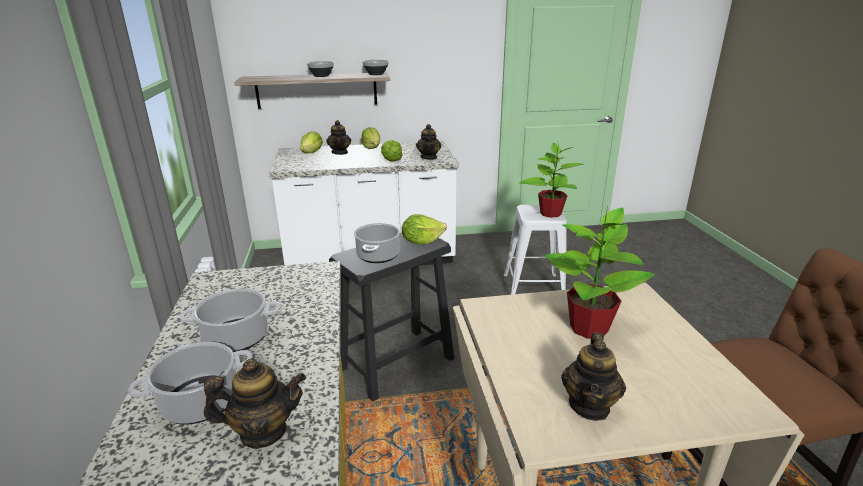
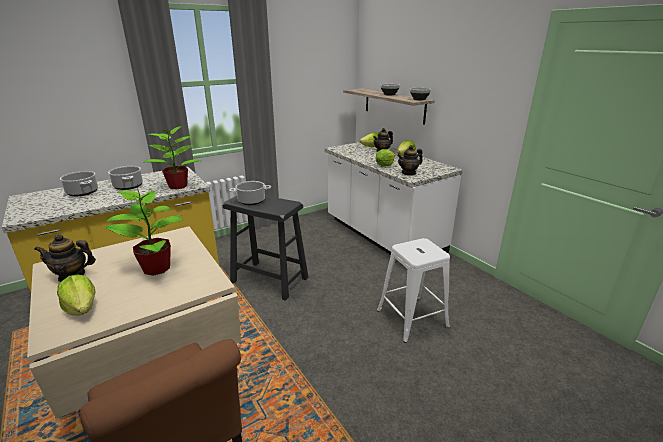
camera: 65 degrees right, 0 degrees up
teapot [204,358,306,449] -> none
lettuce [402,214,447,244] -> lettuce moved to [57,274,95,316]
potted plant [519,143,585,218] -> potted plant moved to [144,125,201,189]

